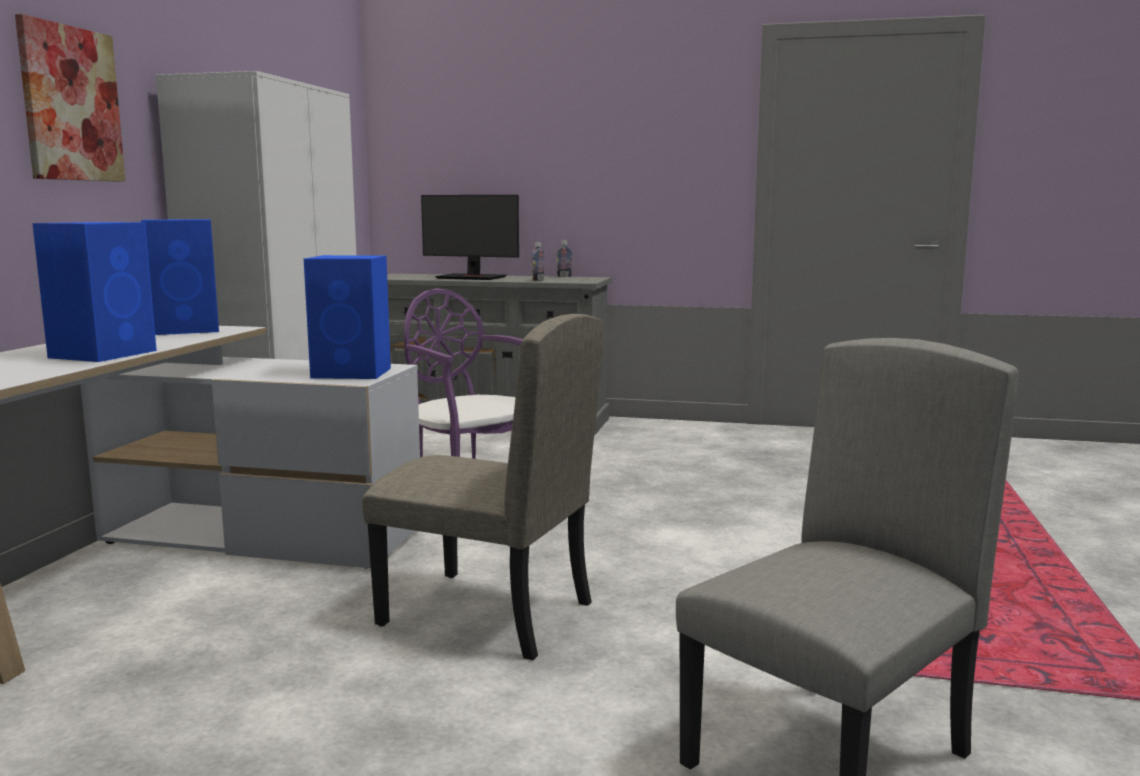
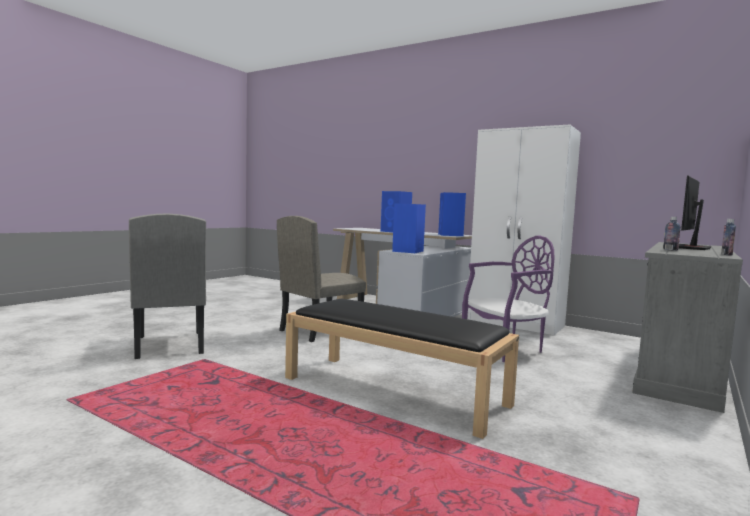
camera: 110 degrees right, 5 degrees down
picture [15,14,126,182] -> none
none -> black bench [285,299,519,439]

